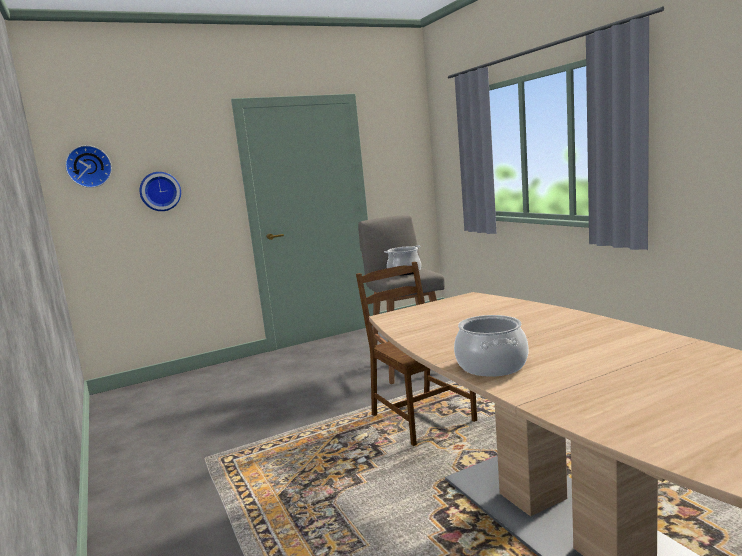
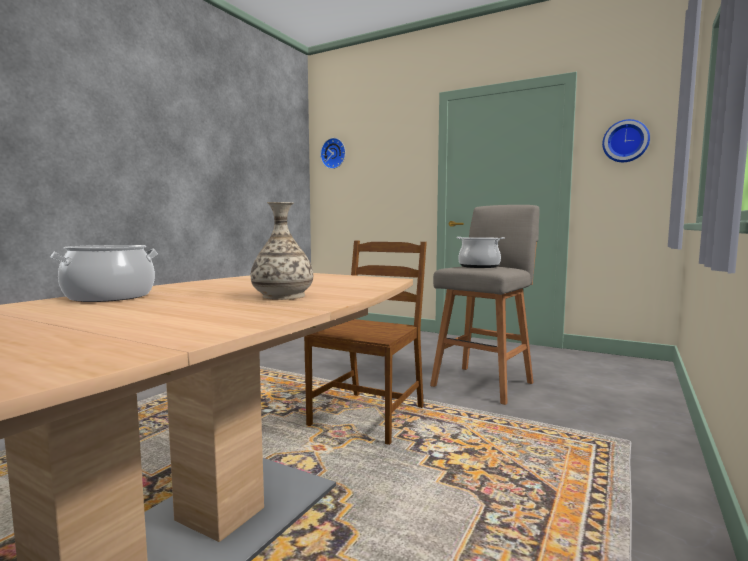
camera: 55 degrees right, 5 degrees down
wall clock [139,172,181,211] -> wall clock moved to [602,119,650,162]
none -> vase [251,202,313,300]

